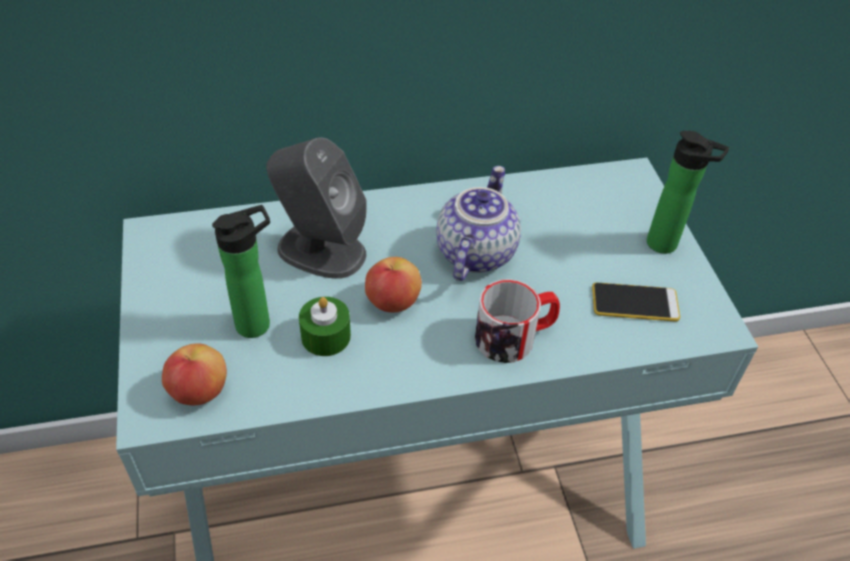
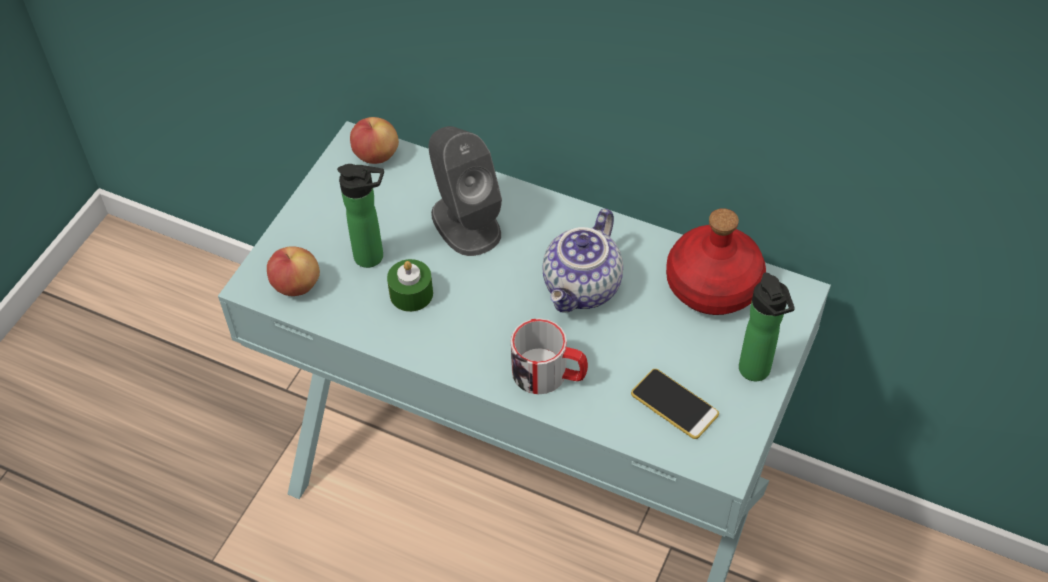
camera: 40 degrees right, 5 degrees up
apple [365,257,422,312] -> apple moved to [350,117,399,164]
teapot [436,166,521,281] -> teapot turned 150 degrees clockwise [542,209,623,312]
none -> red bottle [666,208,766,315]

